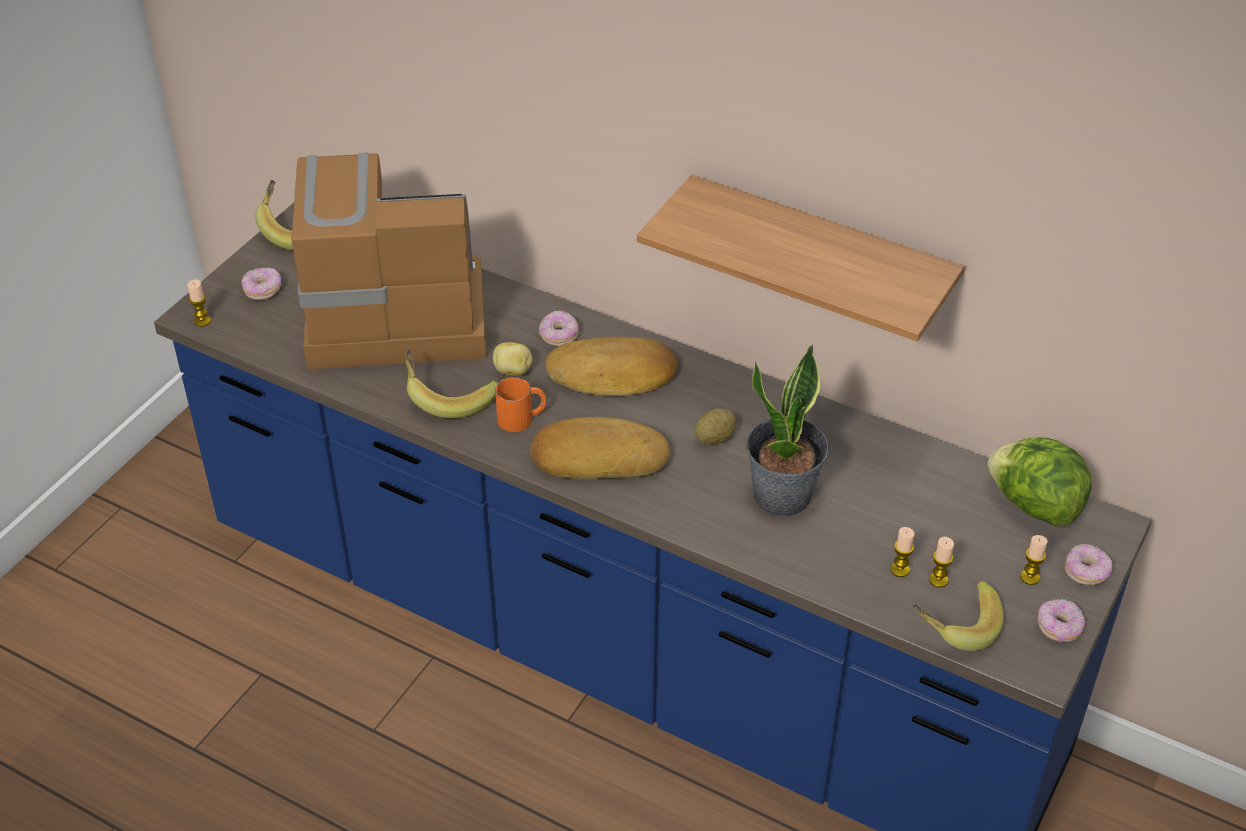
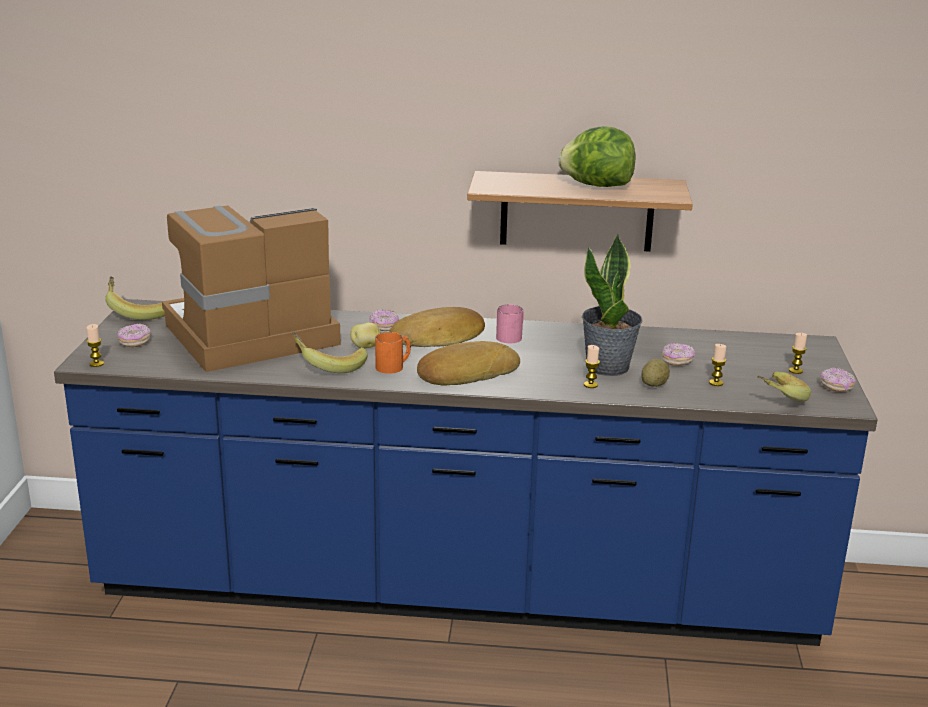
camera: 25 degrees left, 20 degrees down
potato [694,408,737,444] -> potato moved to [641,359,670,387]
candle [929,537,954,587] -> candle moved to [584,345,600,388]
lettuce [987,437,1092,527] -> lettuce moved to [559,126,636,187]
donut [1065,544,1113,585] -> donut moved to [662,343,695,366]
none -> pink mug [496,305,524,343]

